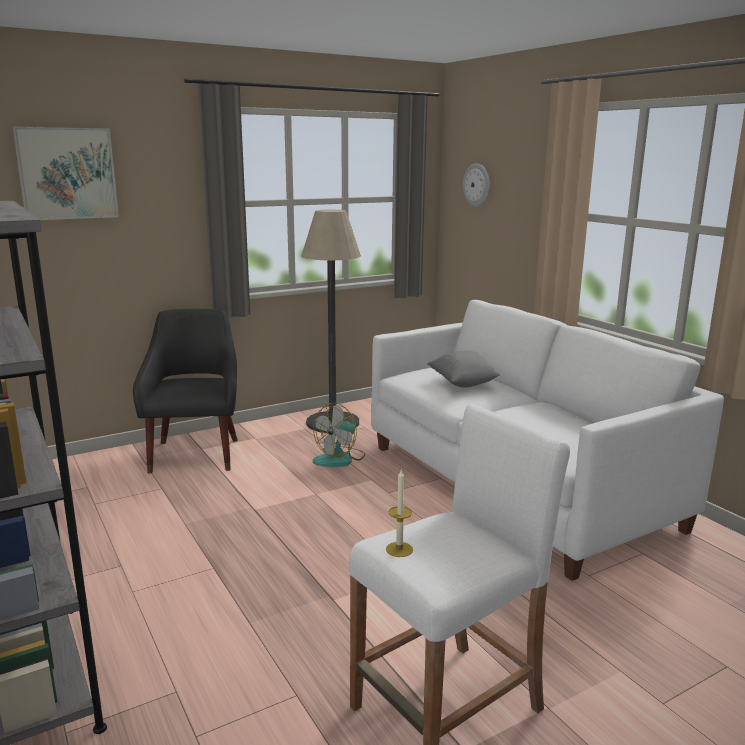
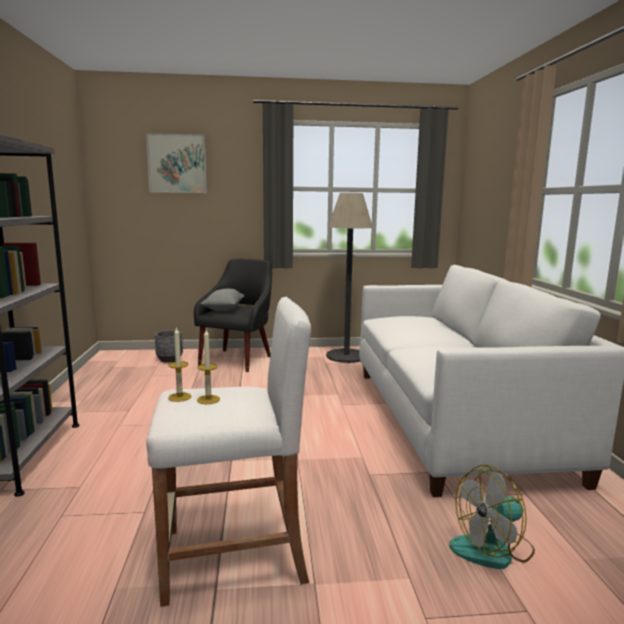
camera: 25 degrees right, 5 degrees down
fan [313,403,365,467] -> fan moved to [449,465,535,569]
grey pillow [427,350,500,387] -> grey pillow moved to [200,289,245,311]
wall clock [463,163,490,207] -> none
none -> grey planter [155,330,183,363]
none -> candle [197,330,220,404]

